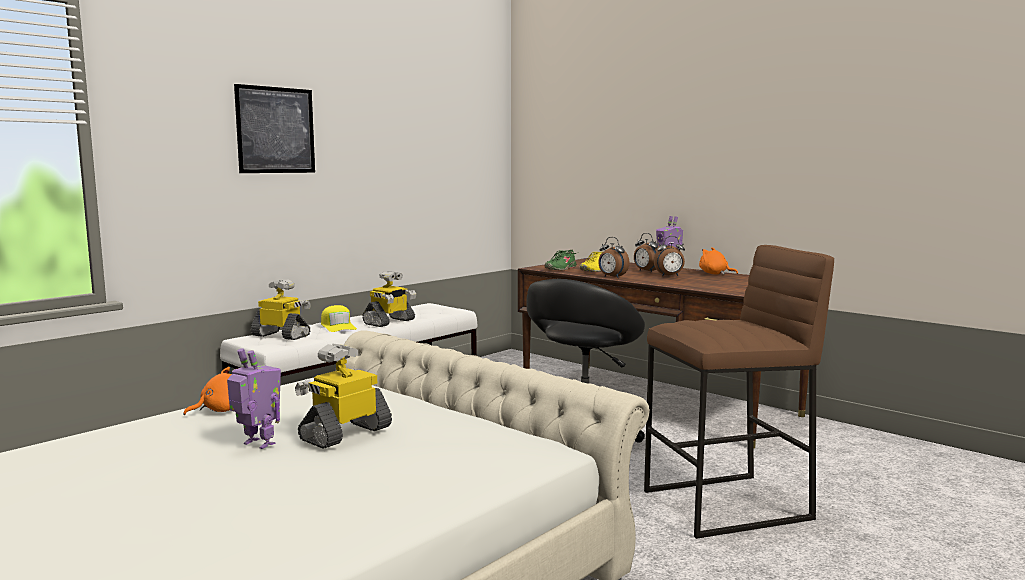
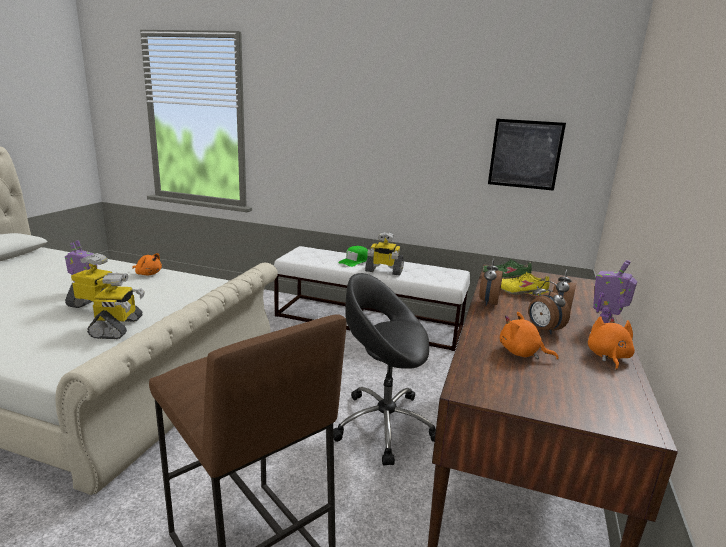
camera: 65 degrees right, 10 degrees up
picture [234,84,315,173] -> picture moved to [488,119,566,191]
toy robot [251,279,311,340] -> toy robot moved to [87,273,145,339]
yellow cap [321,305,357,332] -> green cap [338,246,368,267]
none -> orange plush toy [500,312,559,360]

